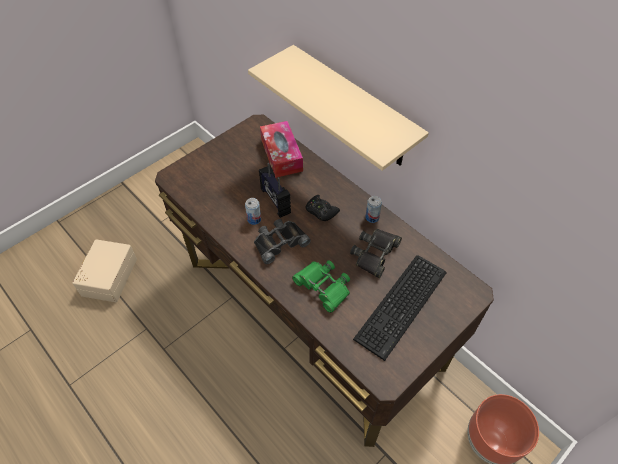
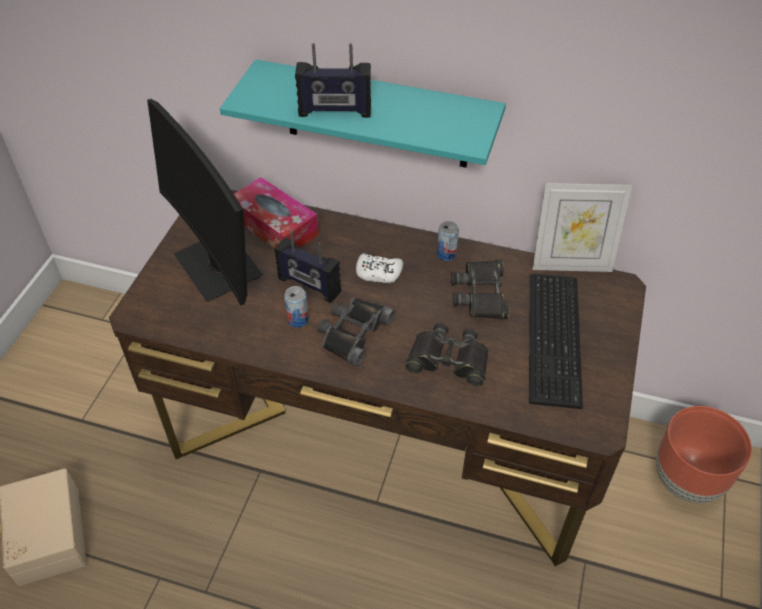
camera: 30 degrees left, 5 degrees down
beige shelf [248,45,429,171] -> turquoise shelf [220,59,506,168]
green binoculars [292,260,350,313] -> black binoculars [405,324,489,386]
black game controller [306,195,340,221] -> white game controller [356,253,403,283]
none -> monitor [147,99,263,305]
none -> radio [295,43,371,118]
none -> picture frame [532,183,632,272]

